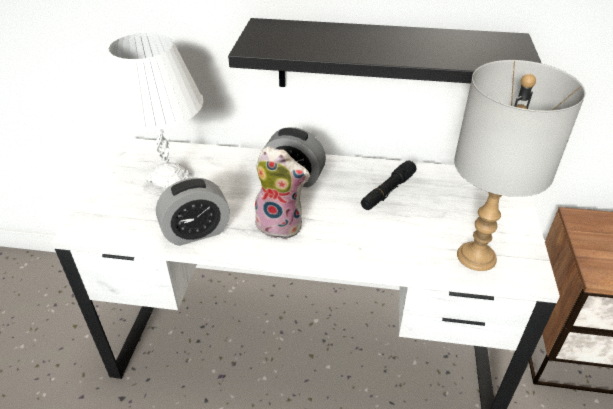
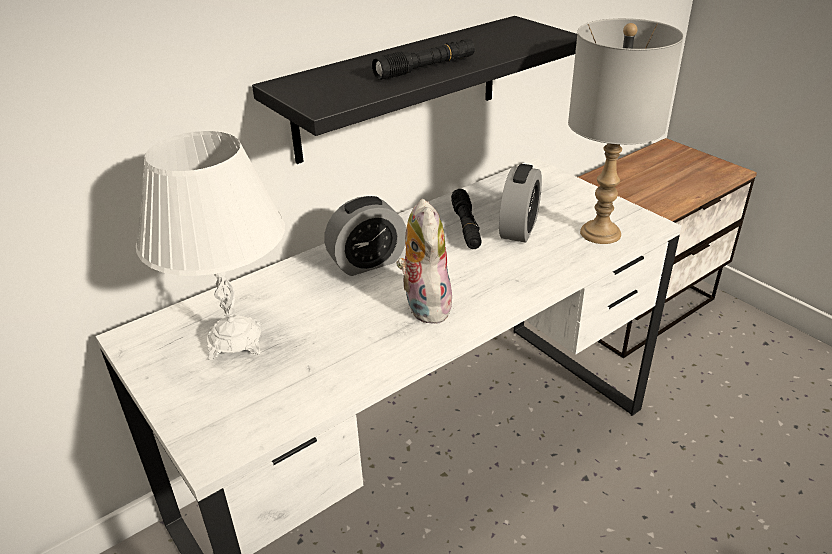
camera: 45 degrees left, 5 degrees down
alarm clock [156,178,230,246] -> alarm clock moved to [499,164,542,243]
plush toy [253,146,310,240] -> plush toy turned 75 degrees counterclockwise [396,198,452,324]
none -> black flashlight [372,39,475,80]

